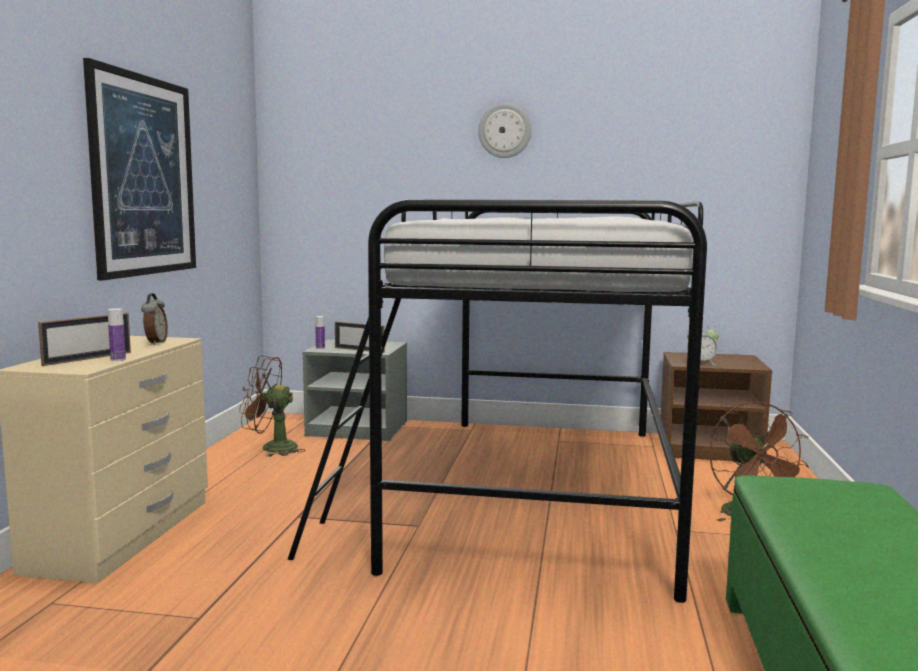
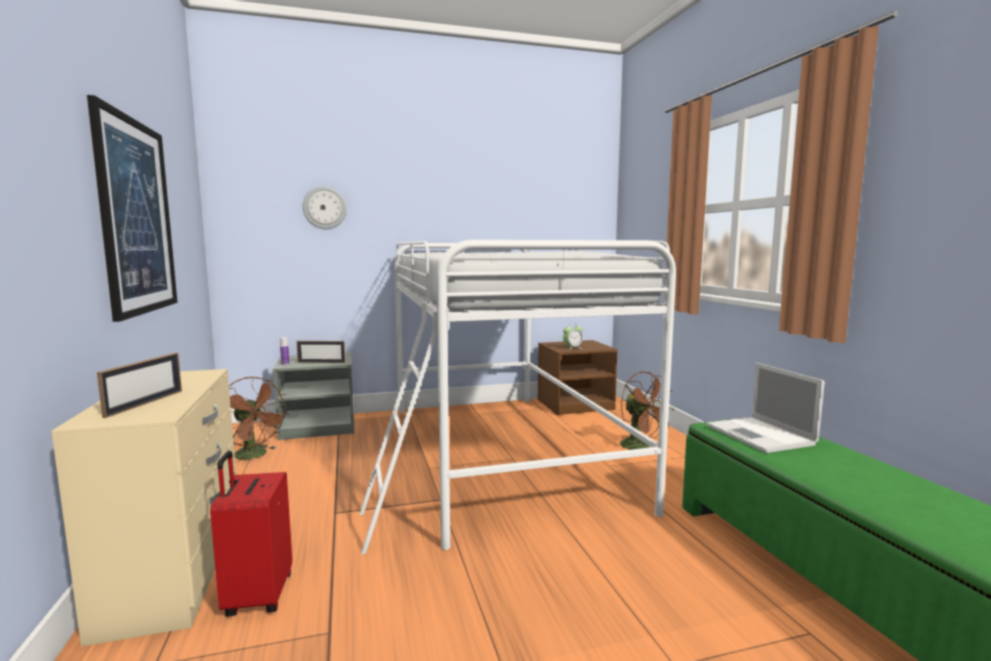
camera: 25 degrees left, 0 degrees up
bottle [108,308,126,361] -> none
alarm clock [141,293,168,345] -> none
brown fan [239,356,305,457] -> brown fan turned 120 degrees counterclockwise [229,377,289,463]
black bed [288,199,707,603] -> white bed [359,240,676,554]
wall clock [478,103,532,158] -> wall clock moved to [303,186,347,229]
none -> red suitcase [210,451,292,617]
none -> laptop [706,363,825,453]

